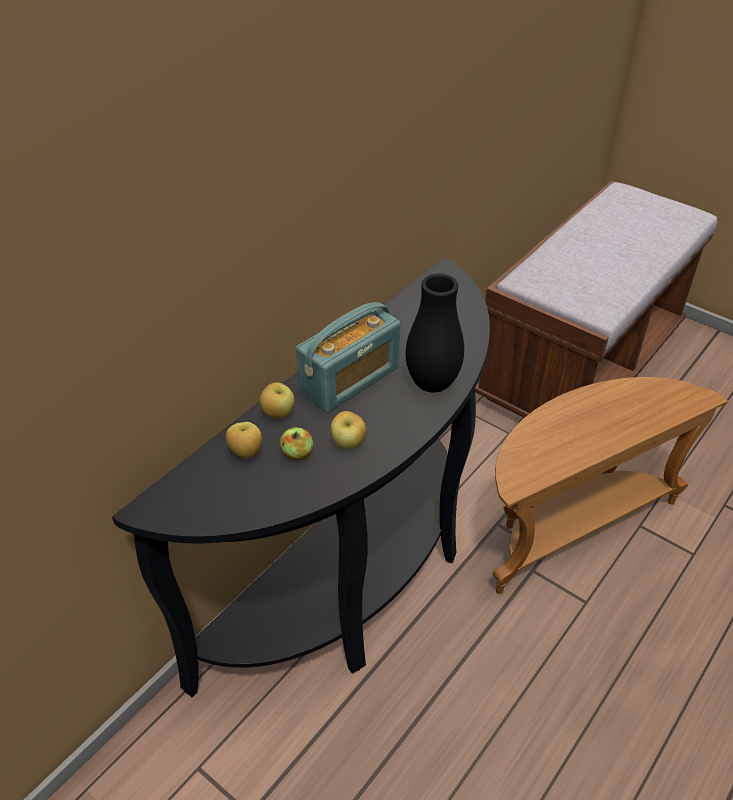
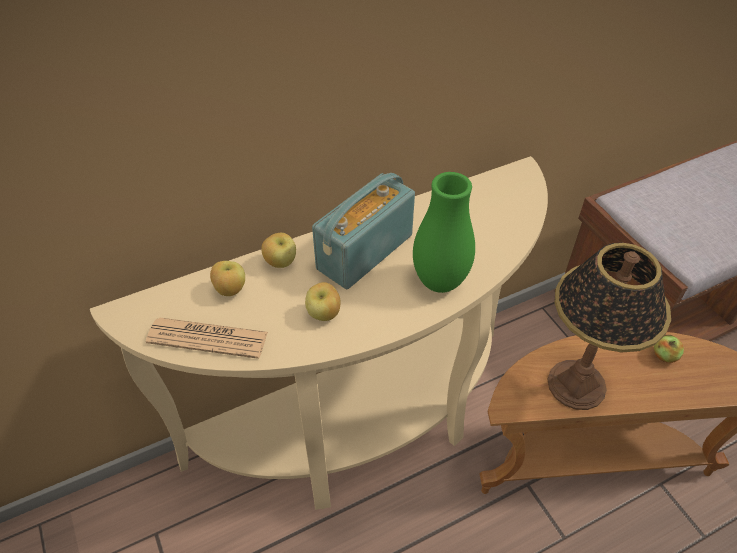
camera: 25 degrees right, 5 degrees up
black console table [112,258,490,697] -> beige console table [90,156,548,510]
apple [280,427,313,460] -> apple moved to [654,335,684,363]
radio [296,302,400,413] -> radio turned 150 degrees clockwise [312,173,415,289]
black vase [406,274,464,393] -> green vase [413,172,475,293]
none -> newspaper [146,318,268,359]
none -> table lamp [547,243,671,410]

